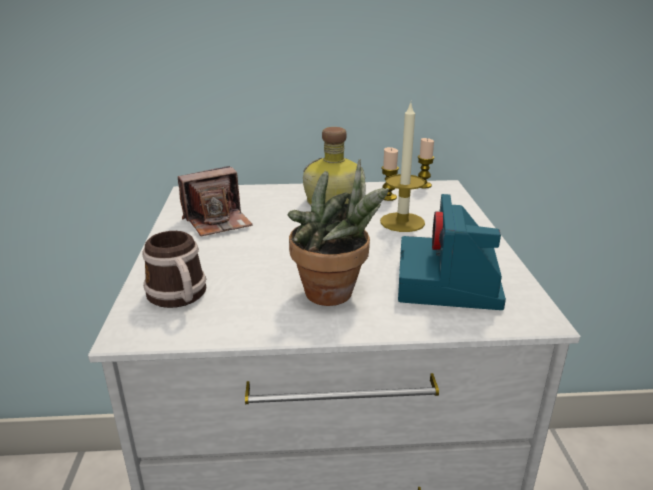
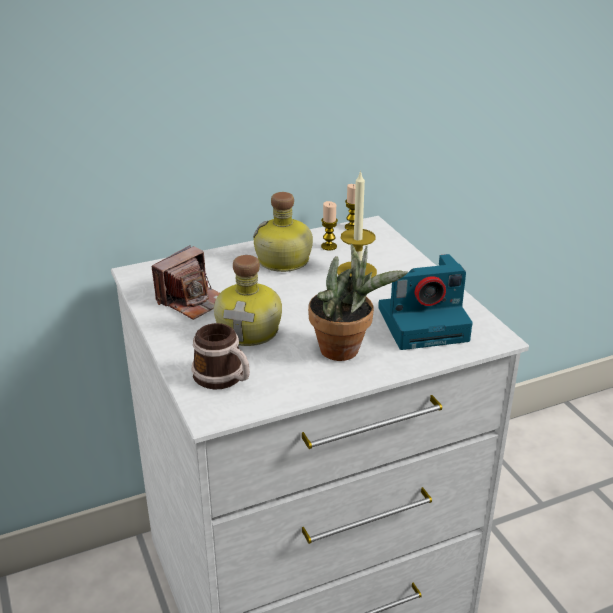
camera: 20 degrees left, 5 degrees up
camera [398,194,506,310] -> camera turned 90 degrees counterclockwise [378,254,473,350]
none -> bottle [214,255,282,346]

